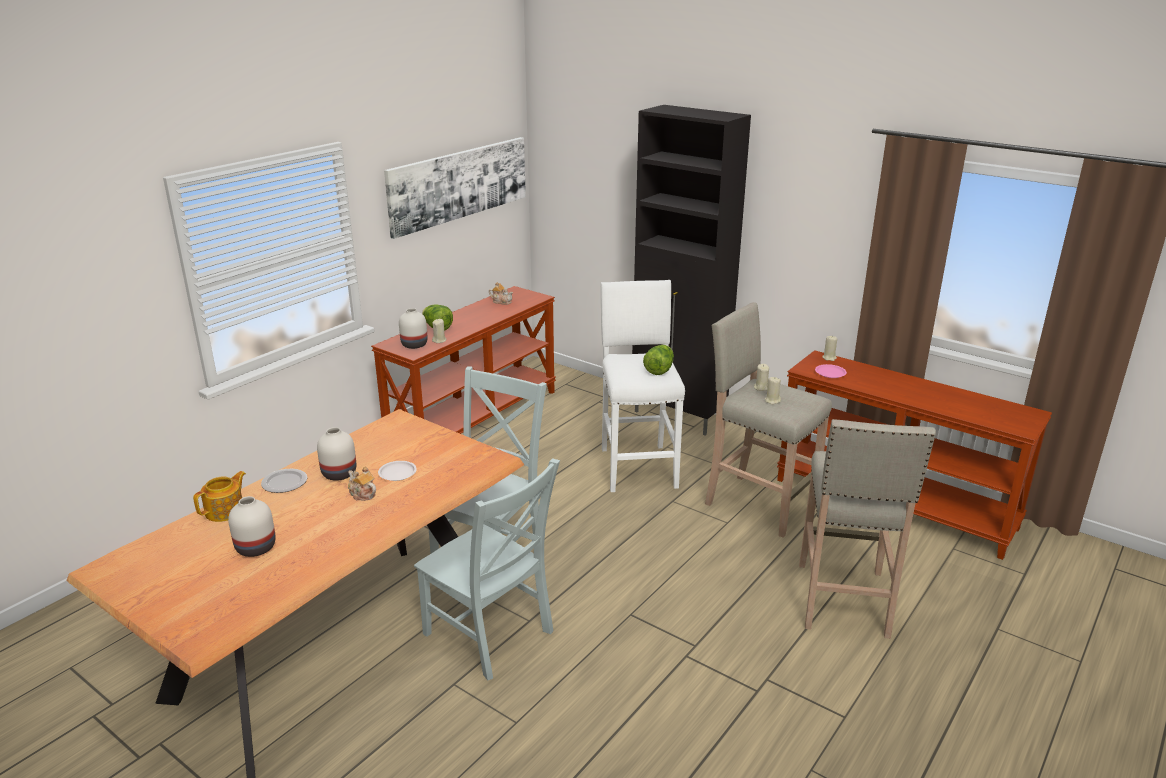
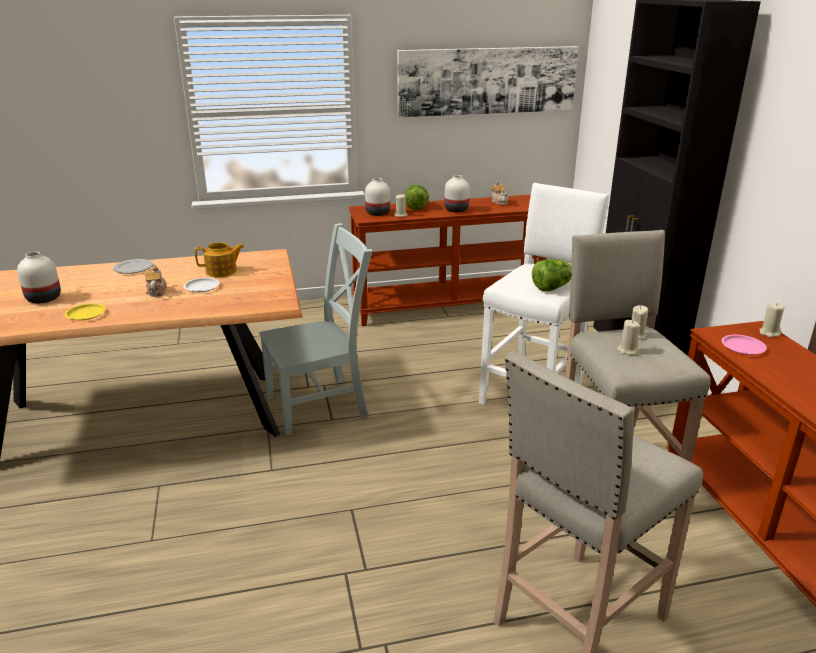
camera: 40 degrees right, 0 degrees up
teapot [193,471,246,522] -> teapot moved to [195,242,244,277]
white vase [317,427,357,481] -> white vase moved to [444,175,470,212]
grey chair [414,458,560,680] -> none
none -> yellow plate [65,303,106,321]

